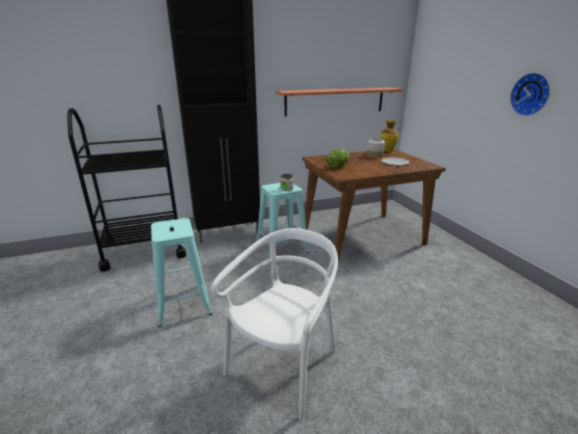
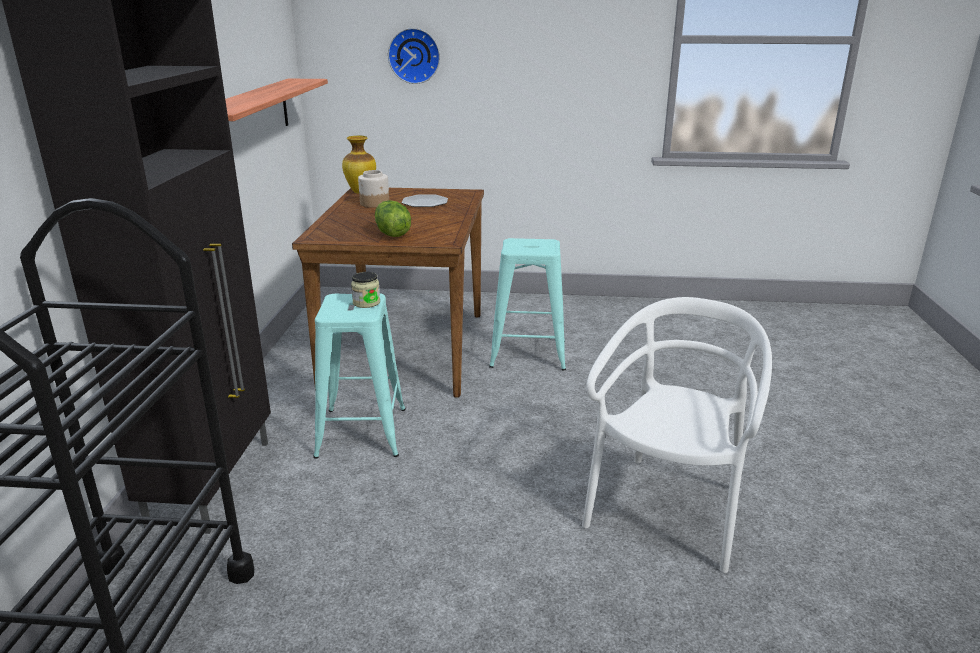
camera: 65 degrees left, 0 degrees up
turquoise stool [151,218,212,327] -> turquoise stool moved to [489,238,566,370]
white chair [211,228,338,420] -> white chair turned 60 degrees clockwise [582,297,772,573]
wall clock [510,73,550,116] -> wall clock moved to [388,28,440,84]

